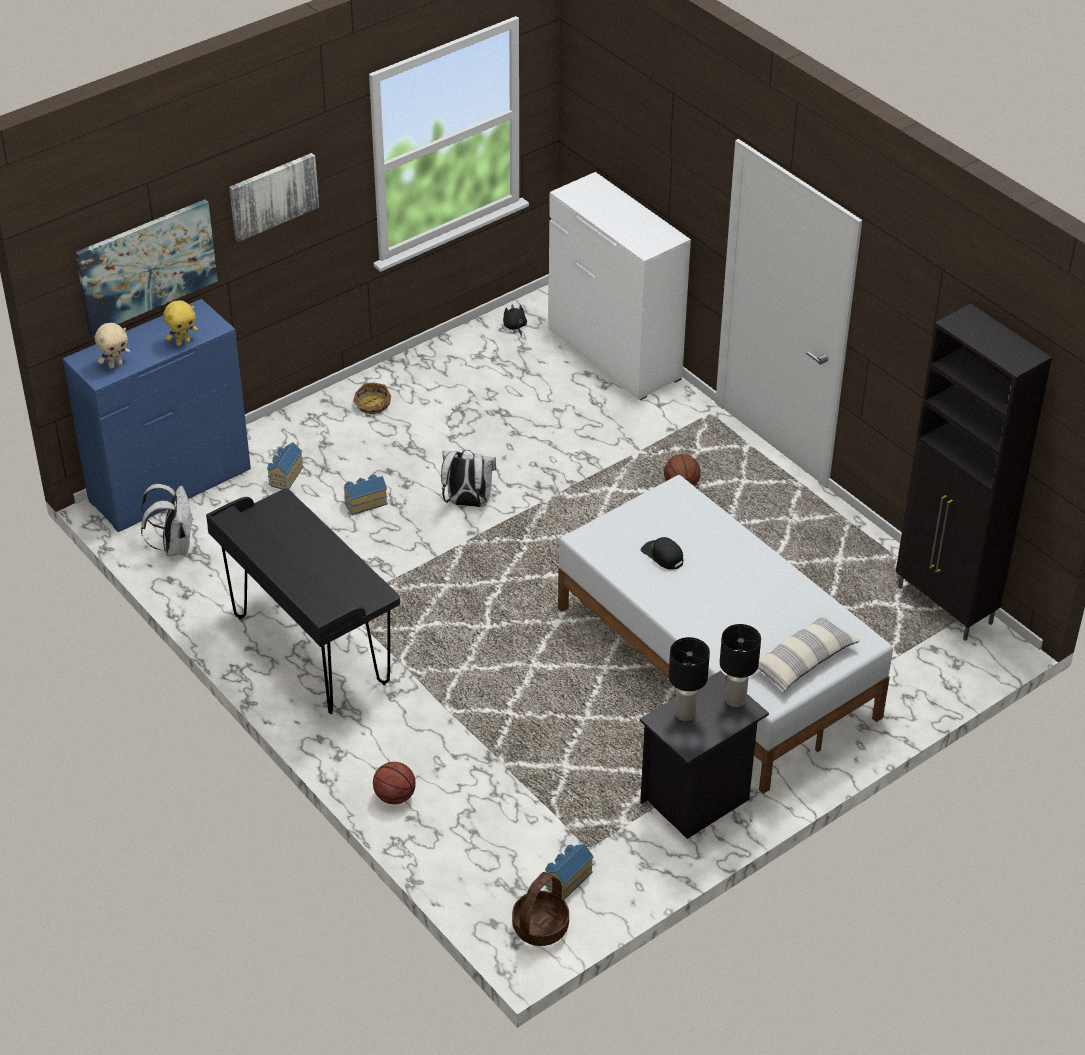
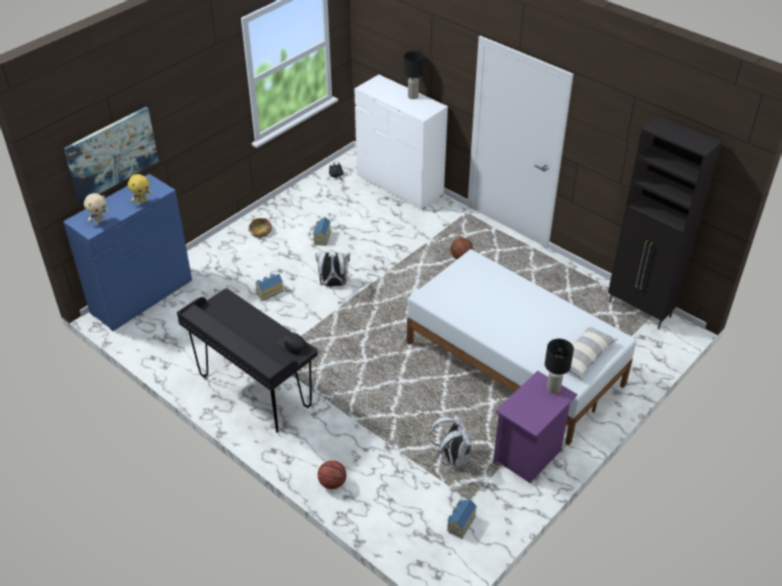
camera: 10 degrees left, 0 degrees up
white backpack [141,484,193,556] -> white backpack moved to [429,415,472,468]
picture [229,153,319,242] -> none
toy house [267,442,303,489] -> toy house moved to [313,217,331,246]
basket [512,872,569,946] -> none
black nightstand [640,671,769,839] -> purple nightstand [493,371,577,483]
black cap [641,537,683,570] -> black cap moved to [277,333,307,355]
black table lamp [669,637,710,721] -> black table lamp moved to [404,51,424,99]

